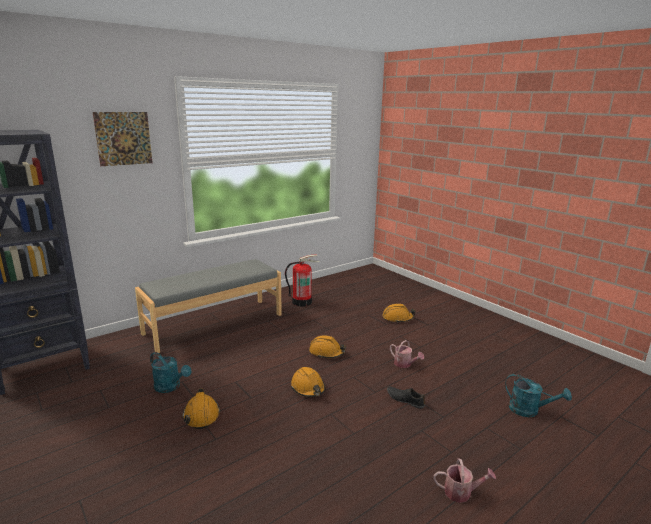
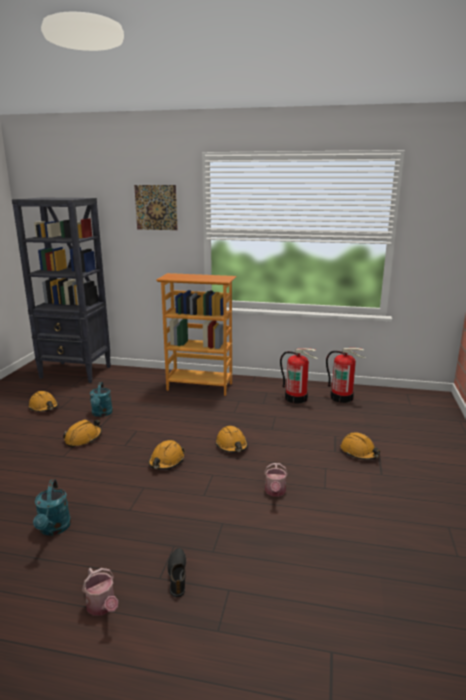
camera: 50 degrees right, 0 degrees up
grey bench [135,259,282,353] -> bookcase [156,273,236,396]
black shoe [387,386,425,409] -> black shoe moved to [167,548,186,597]
turquoise watering can [505,374,572,417] -> turquoise watering can moved to [33,480,71,536]
none -> orange hard hat [29,391,58,412]
none -> fire extinguisher [326,348,366,403]

